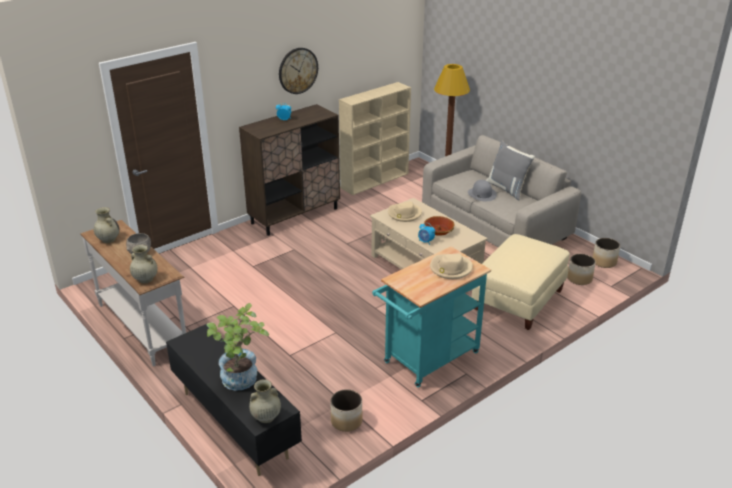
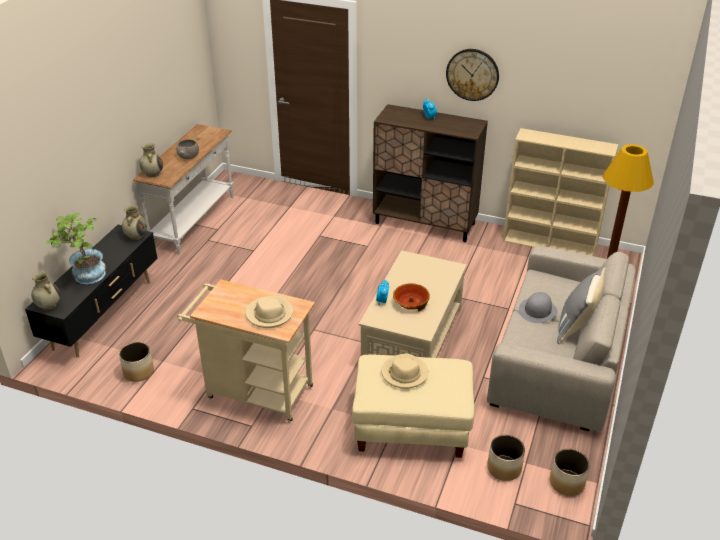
camera: 60 degrees right, 5 degrees up
beige vase [94,207,119,243] -> beige vase moved to [122,205,147,240]
turquoise cart [372,247,491,388] -> beige cart [177,280,315,423]
beige hat [388,201,422,222] -> beige hat moved to [381,353,429,389]

